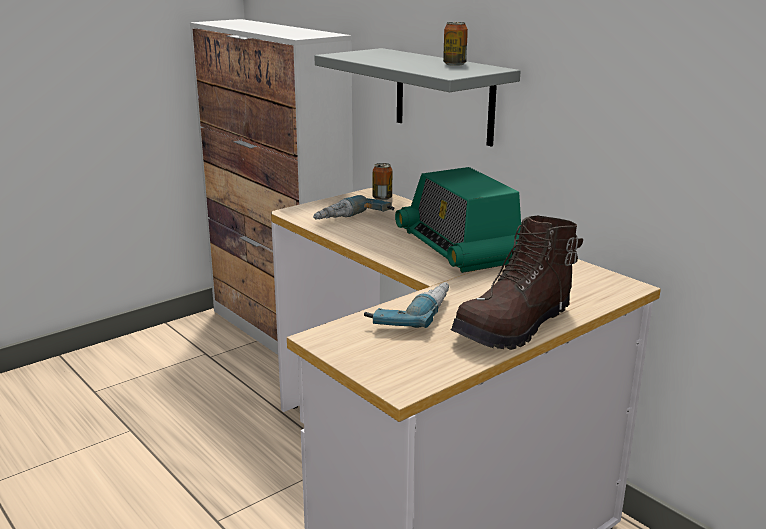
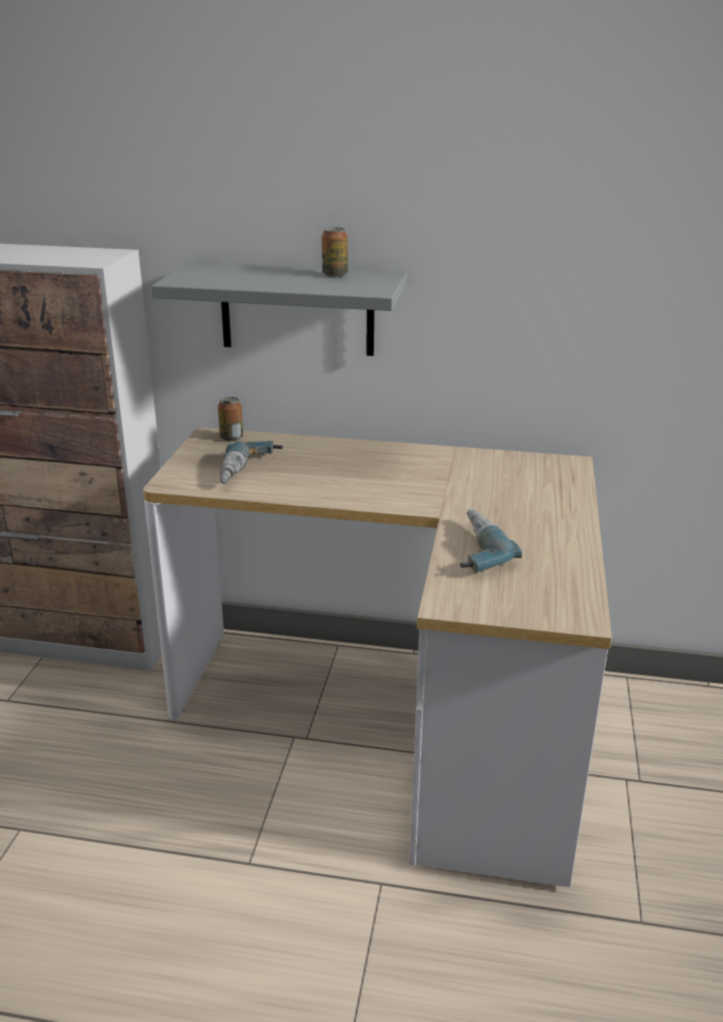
camera: 40 degrees left, 5 degrees up
radio [395,167,521,273] -> none
brown boot [451,215,583,350] -> none

